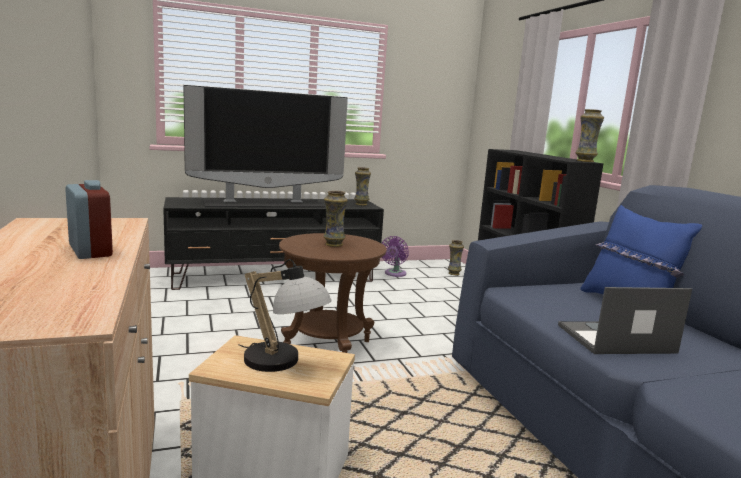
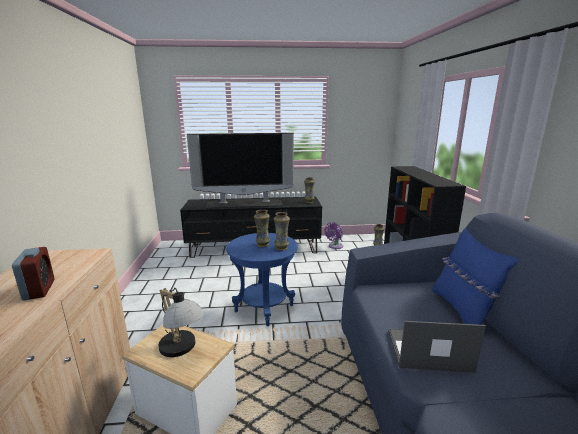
camera: 15 degrees right, 5 degrees up
brown side table [279,233,387,353] -> blue side table [226,233,298,326]
vase [576,109,604,162] -> vase moved to [274,212,290,251]

